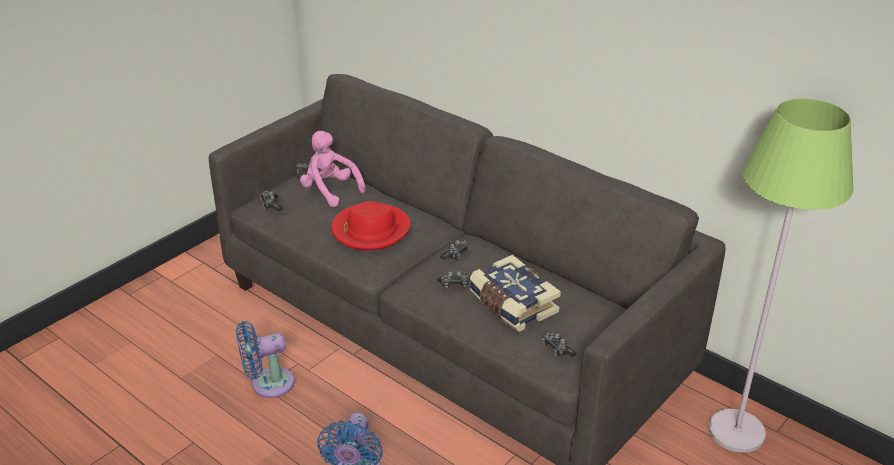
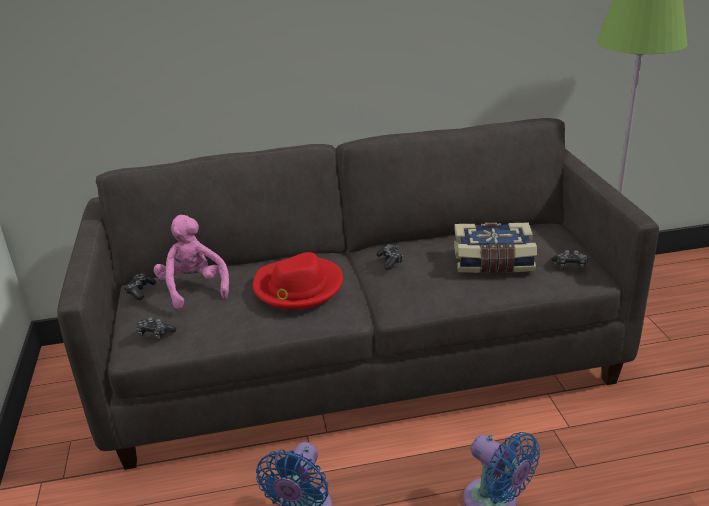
camera: 50 degrees left, 5 degrees down
pink plush toy [300,131,366,207] -> pink plush toy turned 75 degrees clockwise [154,215,229,309]
game controller [437,271,470,289] -> none

